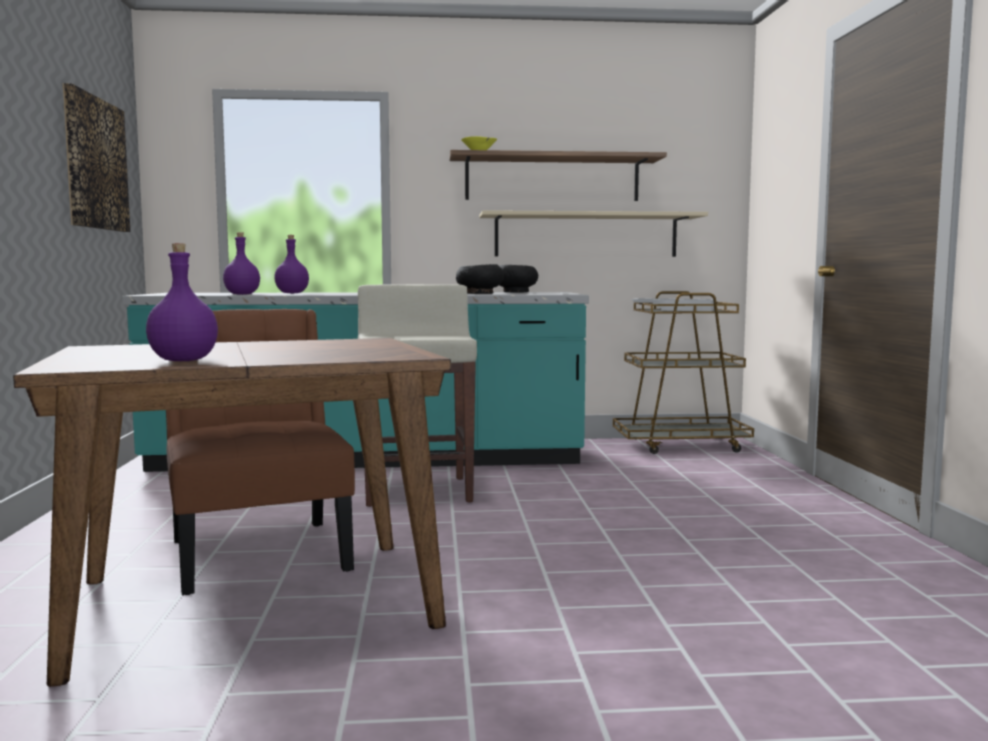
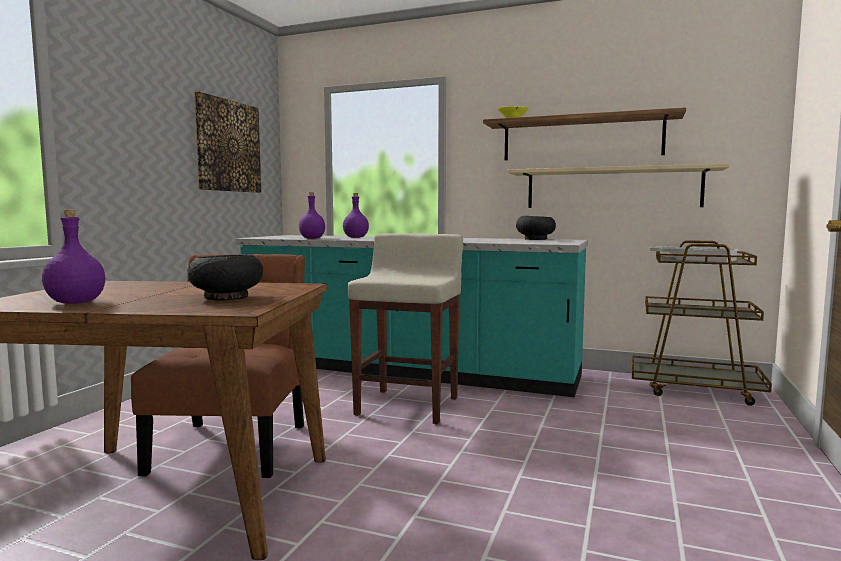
camera: 25 degrees right, 0 degrees up
black bowl [456,264,504,294] -> black bowl moved to [187,254,263,300]

